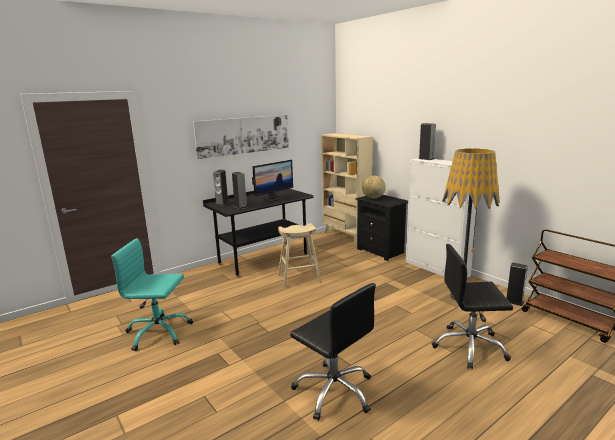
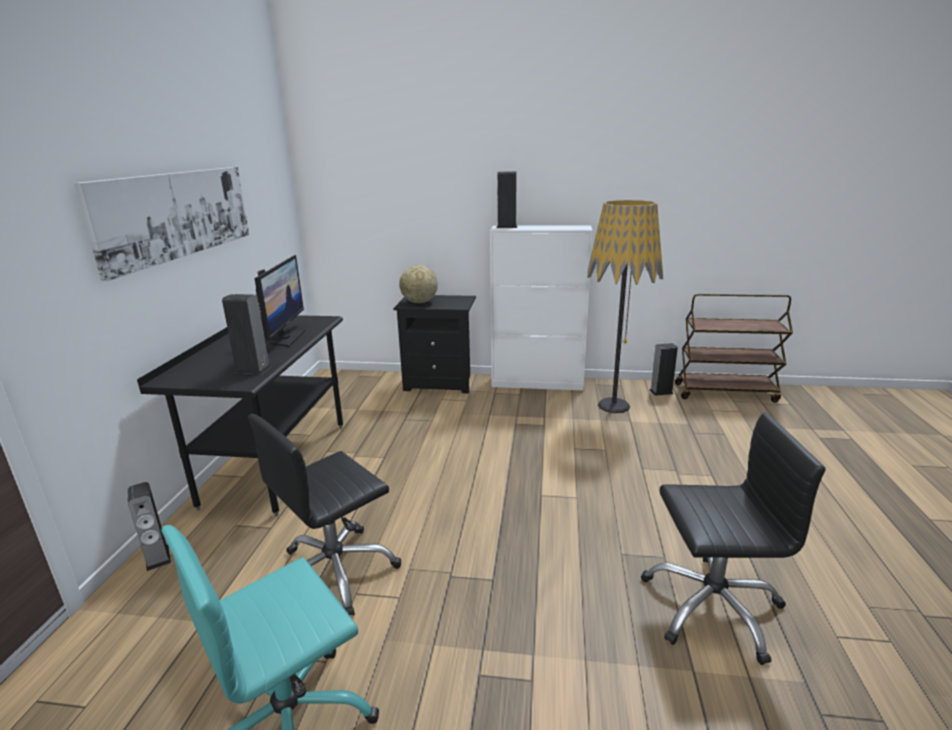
camera: 45 degrees left, 5 degrees up
speaker [213,170,229,206] -> speaker moved to [127,482,171,571]
beige stool [278,223,322,288] -> none
beige bookcase [321,133,373,245] -> none
black office chair [432,244,513,369] -> black office chair moved to [248,414,401,616]

